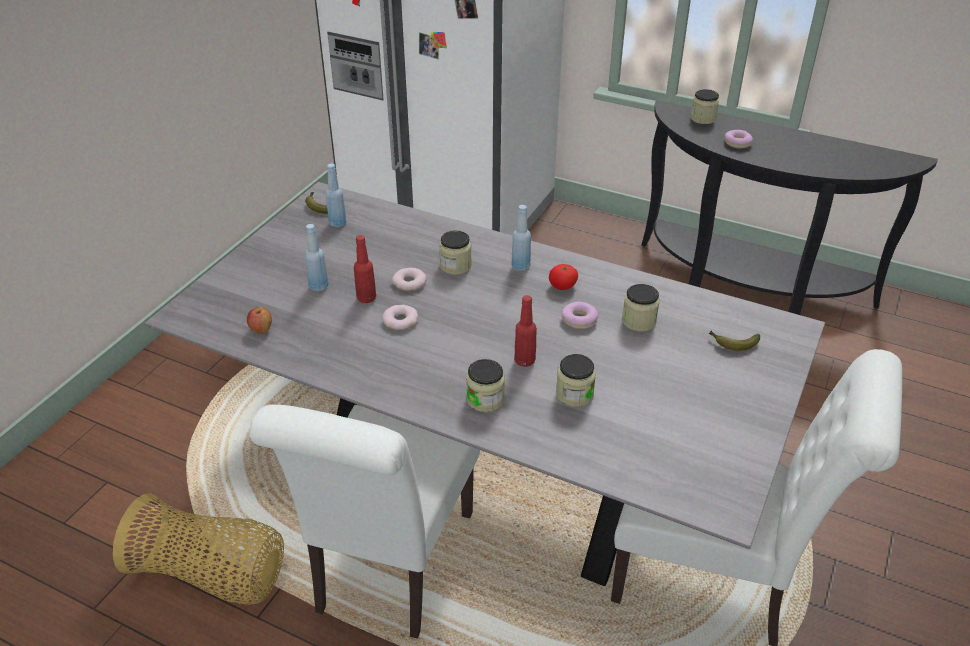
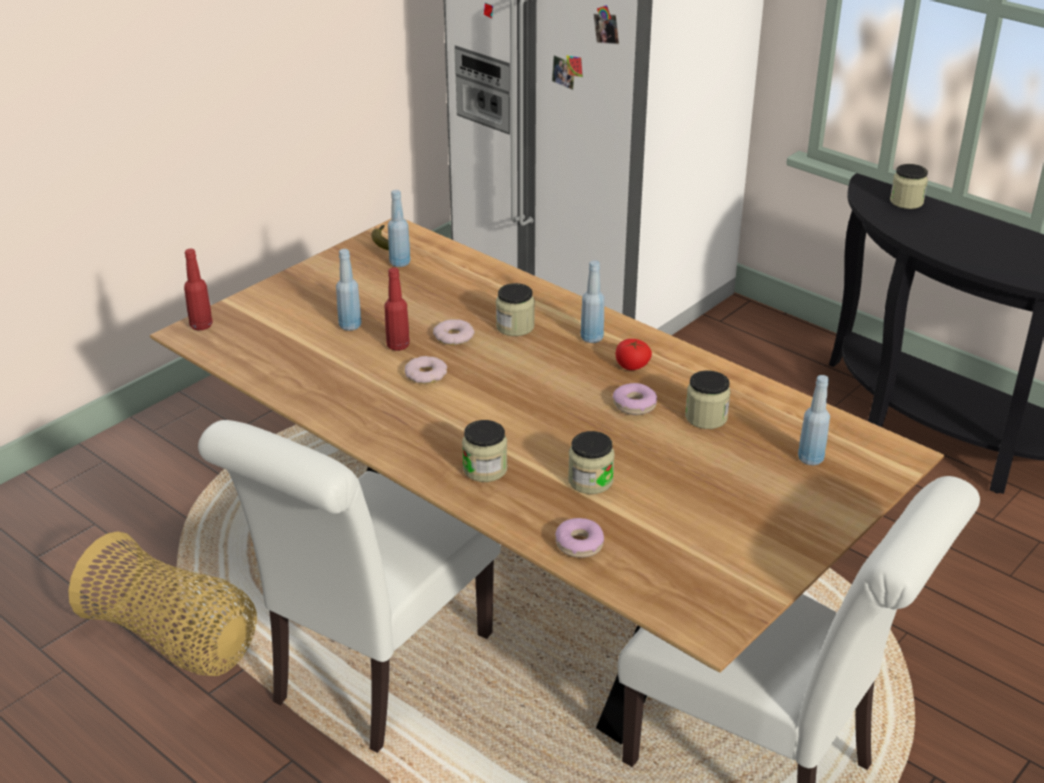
camera: 15 degrees right, 5 degrees down
grey dining table [144,182,825,586] -> brown dining table [150,218,944,744]
apple [247,307,272,334] -> none
red bottle [514,295,537,367] -> red bottle moved to [184,249,213,330]
banana [709,330,760,351] -> blue bottle [798,375,830,465]
donut [724,130,753,148] -> donut moved to [555,518,604,558]

